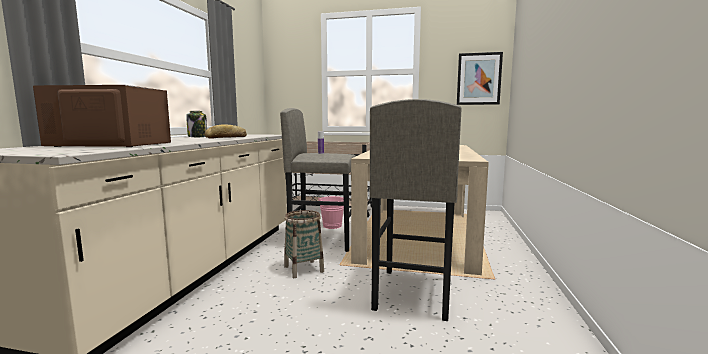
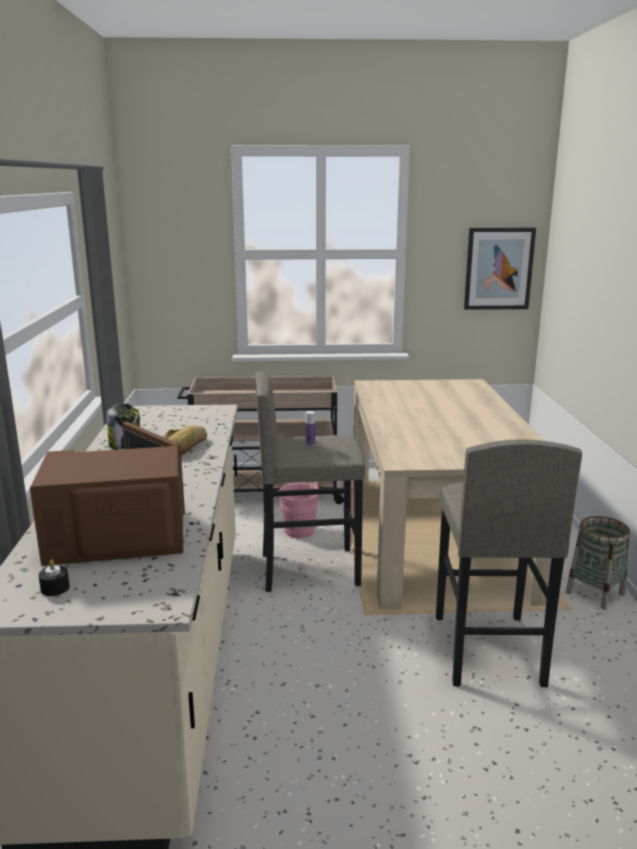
camera: 15 degrees left, 10 degrees up
basket [284,210,324,278] -> basket moved to [566,516,630,610]
none -> black candle [38,559,70,596]

